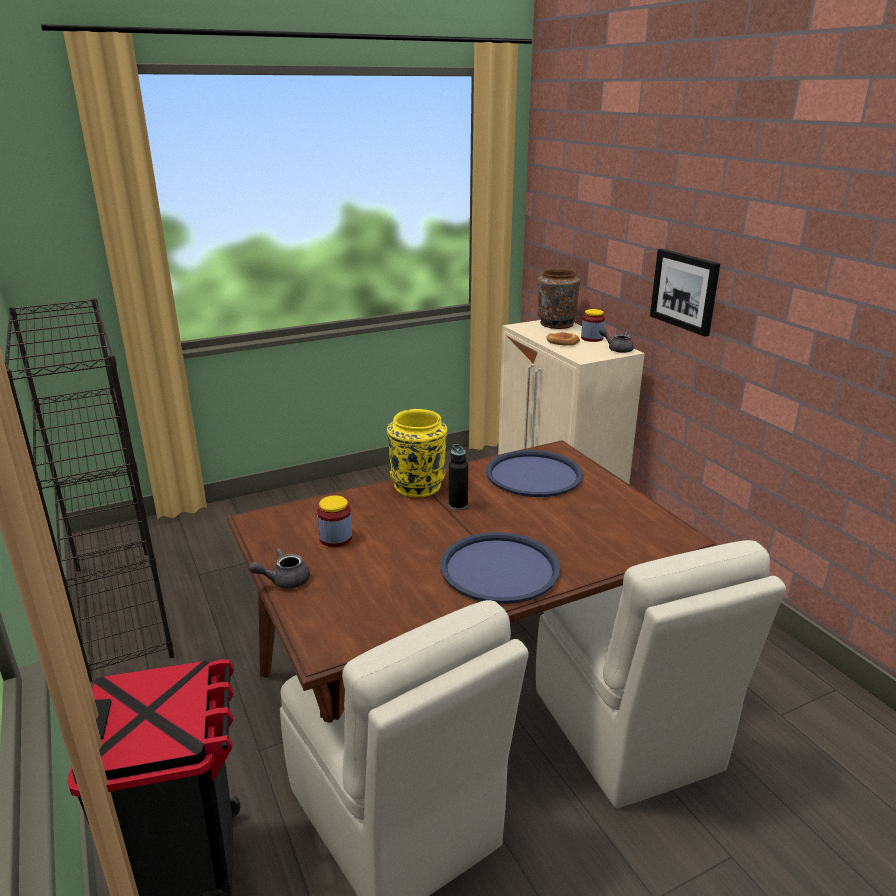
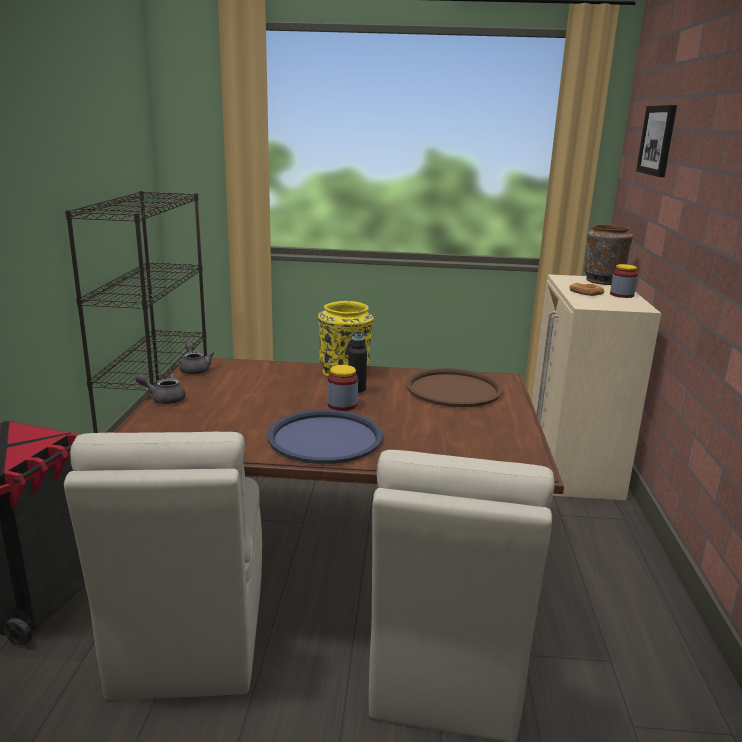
camera: 30 degrees right, 5 degrees down
jar [317,495,352,547] -> jar moved to [327,365,358,411]
blue tray [486,450,583,497] -> brown tray [406,368,503,407]
grey teapot [599,328,634,353] -> grey teapot moved to [180,342,214,374]
picture [650,249,720,337] -> picture moved to [636,105,677,177]

